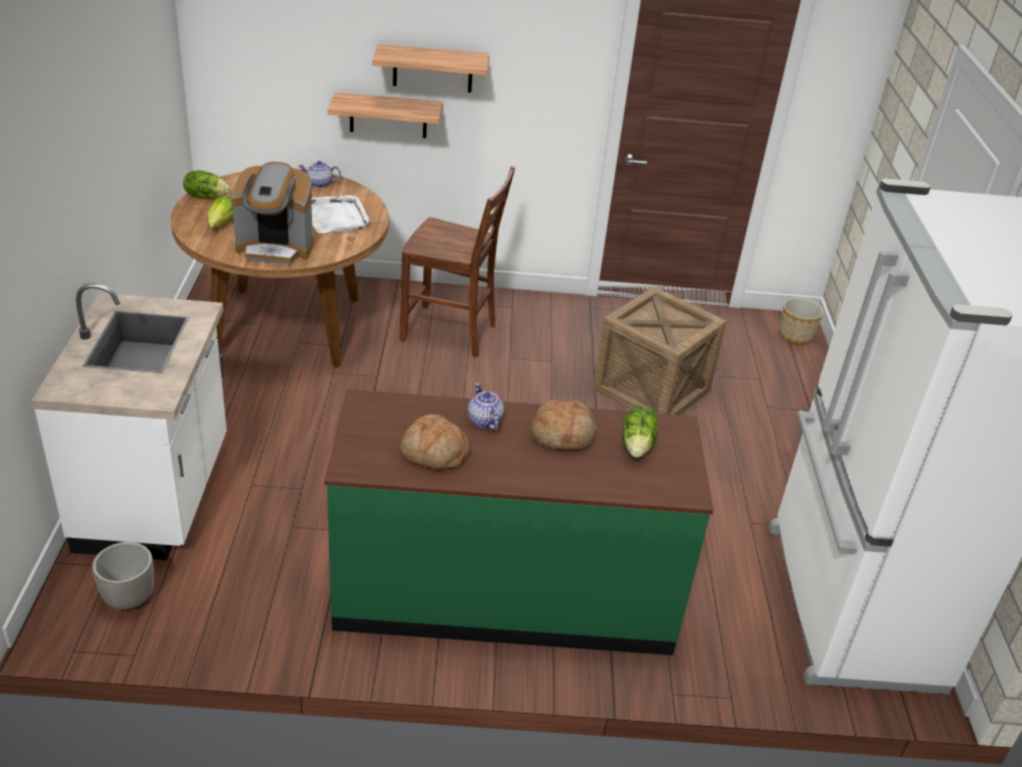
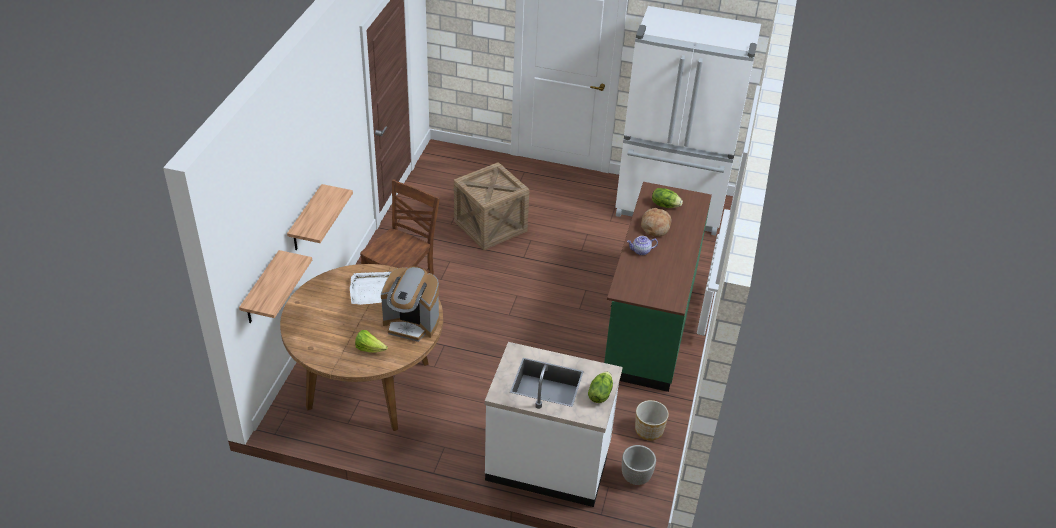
camera: 75 degrees left, 5 degrees up
lettuce [183,170,229,199] -> lettuce moved to [588,371,613,403]
coffee machine [231,162,313,265] -> coffee machine turned 90 degrees clockwise [381,266,439,342]
teapot [298,161,341,188] -> none
shelf [372,44,489,93] -> shelf moved to [239,250,312,323]
bread [400,414,470,470] -> none
planter [779,298,823,345] -> planter moved to [635,400,669,440]

